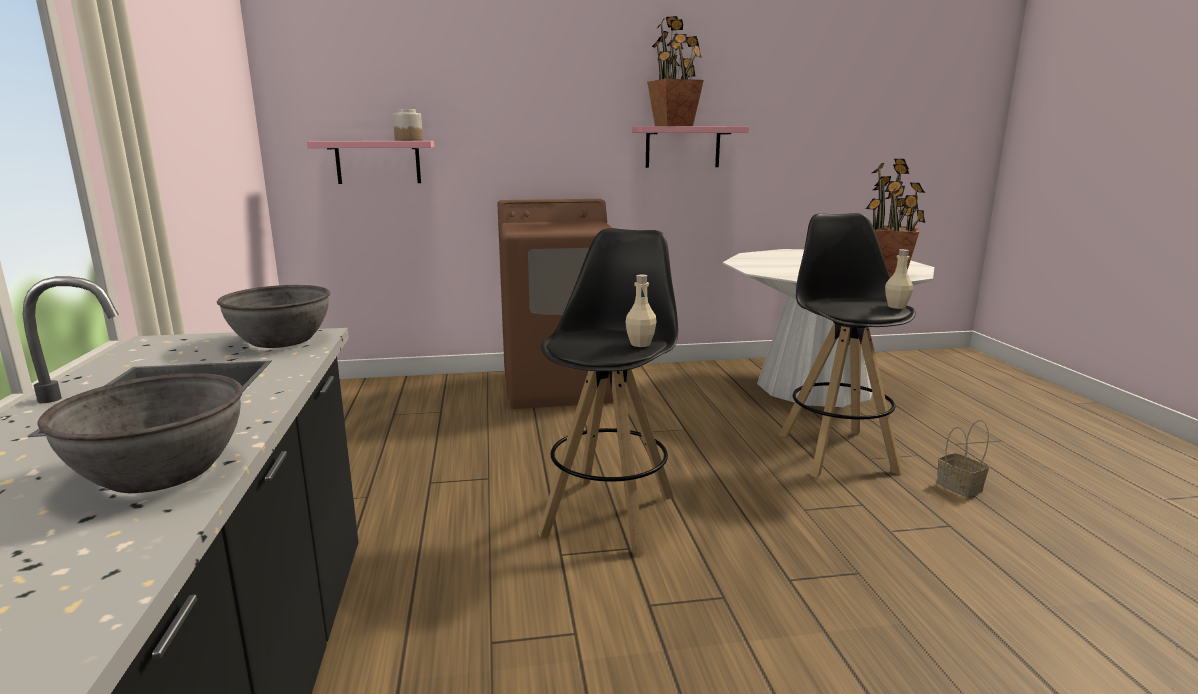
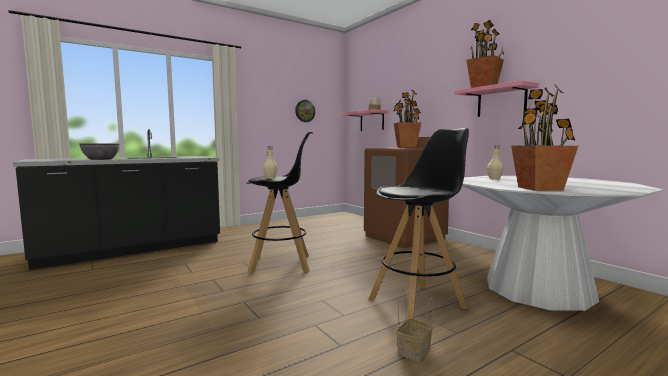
camera: 65 degrees right, 10 degrees down
grey bowl [217,285,330,348] -> none
beige bottle [885,249,913,309] -> beige bottle moved to [487,146,504,180]
none -> wall clock [295,100,315,122]
none -> potted plant [394,90,422,147]

